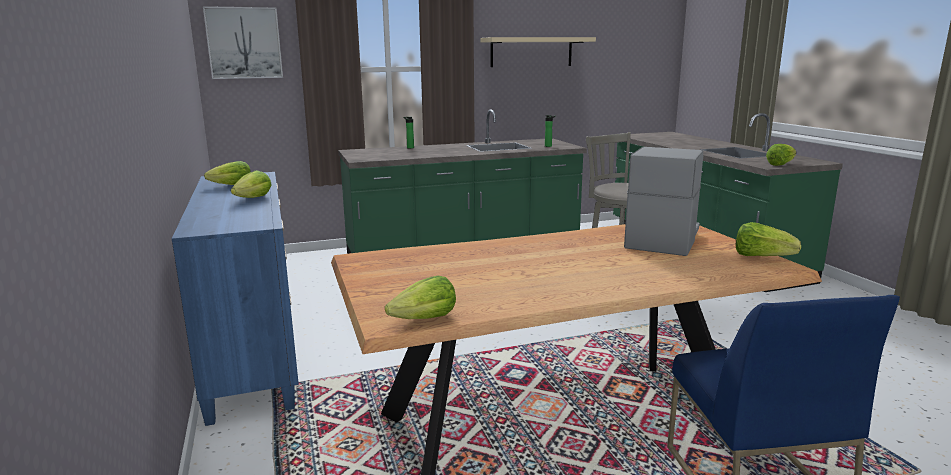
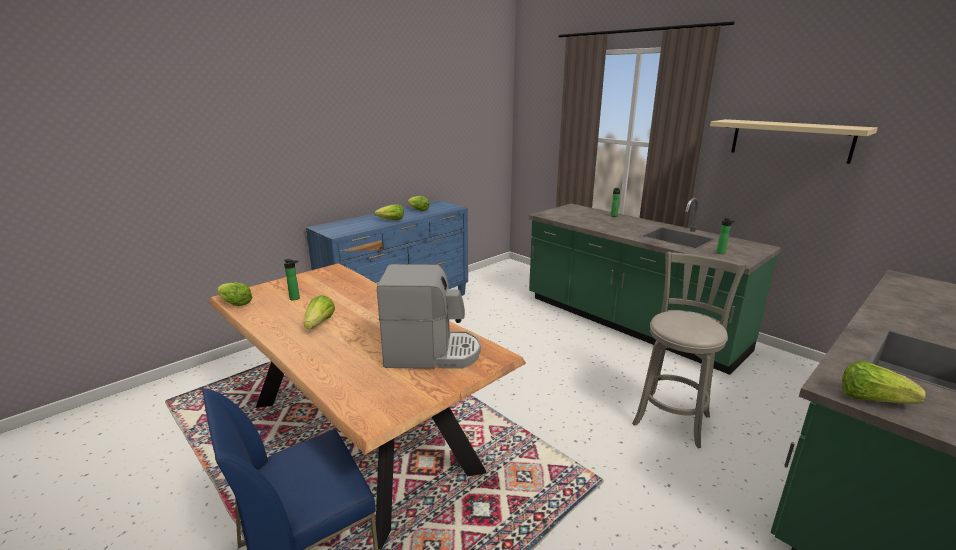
camera: 65 degrees right, 5 degrees up
picture [203,6,283,79] -> none
lettuce [736,222,801,256] -> lettuce moved to [304,295,335,329]
none -> bottle [284,259,300,300]

